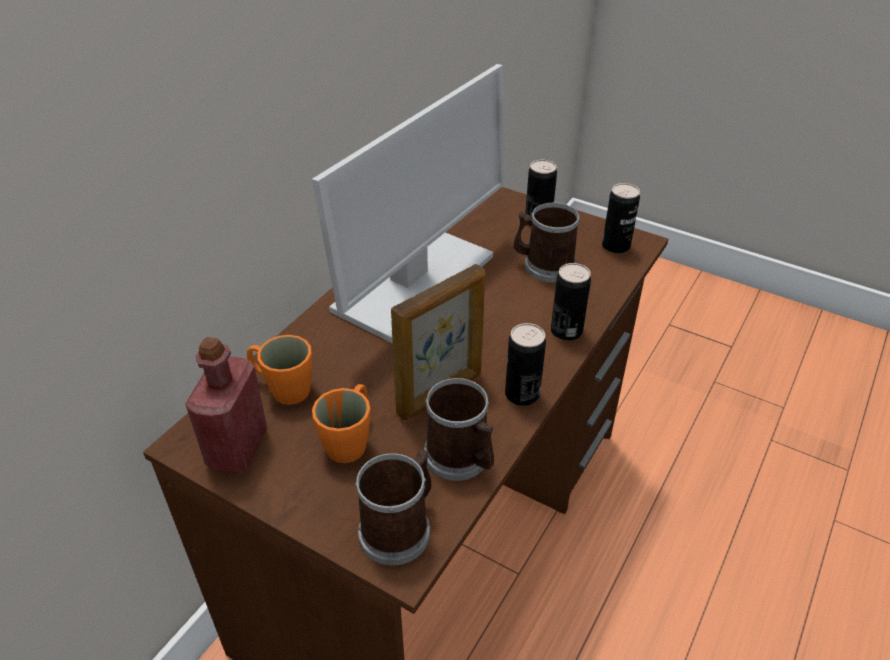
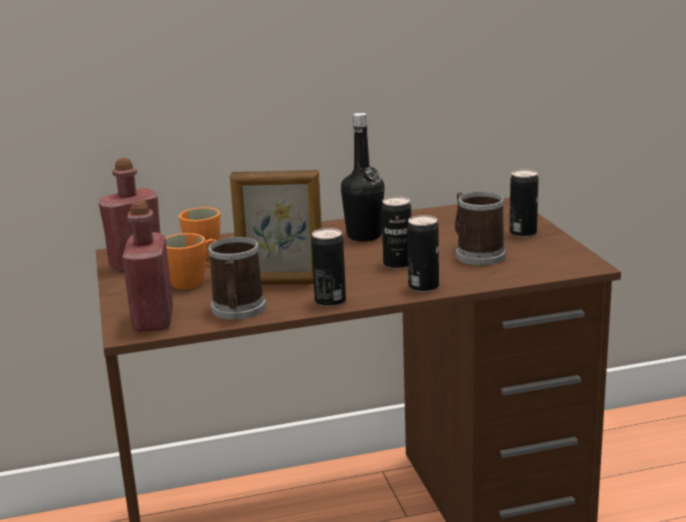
camera: 45 degrees right, 20 degrees down
monitor [312,64,505,343] -> black bottle [341,113,384,241]
mug [355,450,431,566] -> red bottle [122,200,173,332]
can [602,183,640,254] -> can moved to [382,196,411,269]

